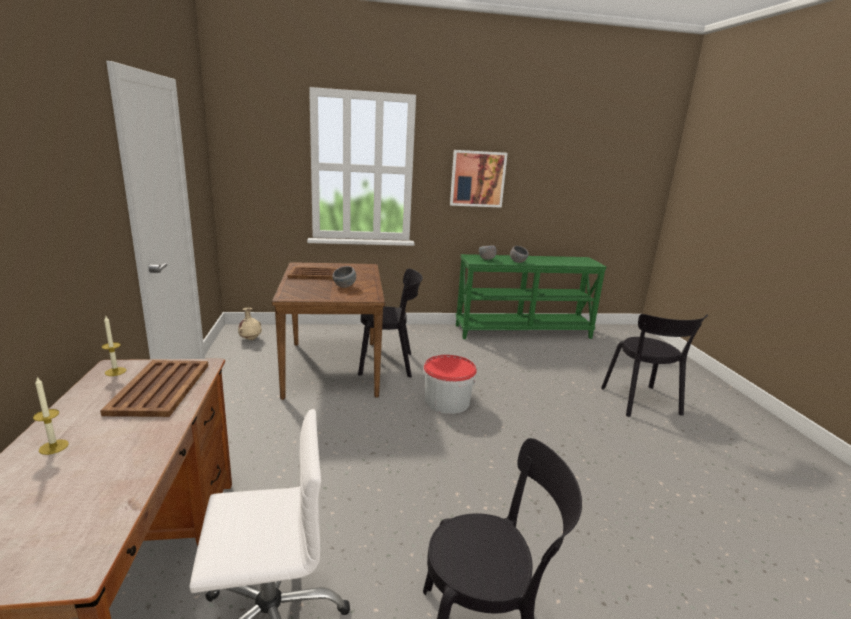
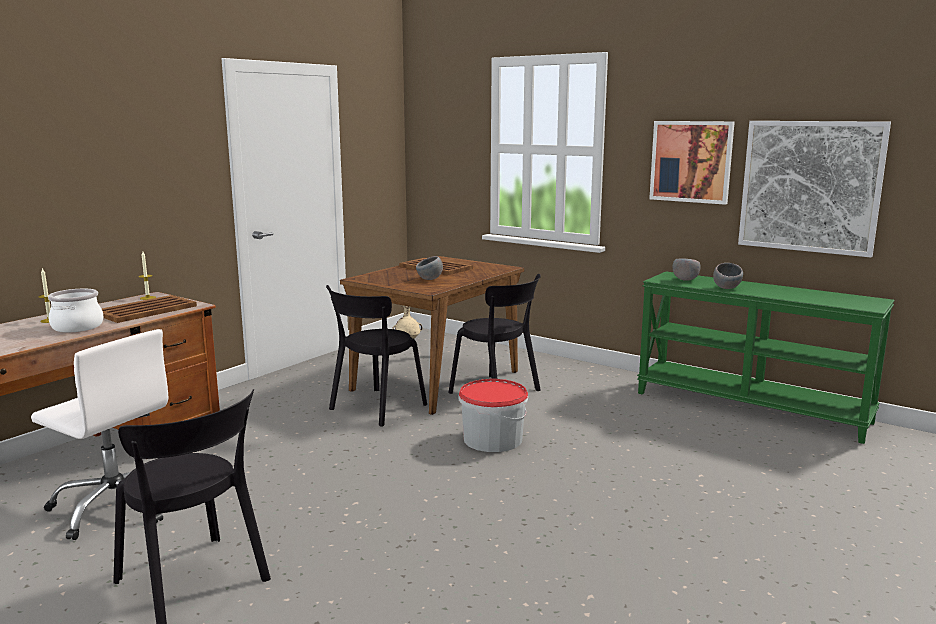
camera: 45 degrees right, 5 degrees down
black chair [601,314,708,417] -> black chair moved to [326,285,427,427]
none -> cooking pot [48,289,103,332]
none -> picture [738,121,891,257]

